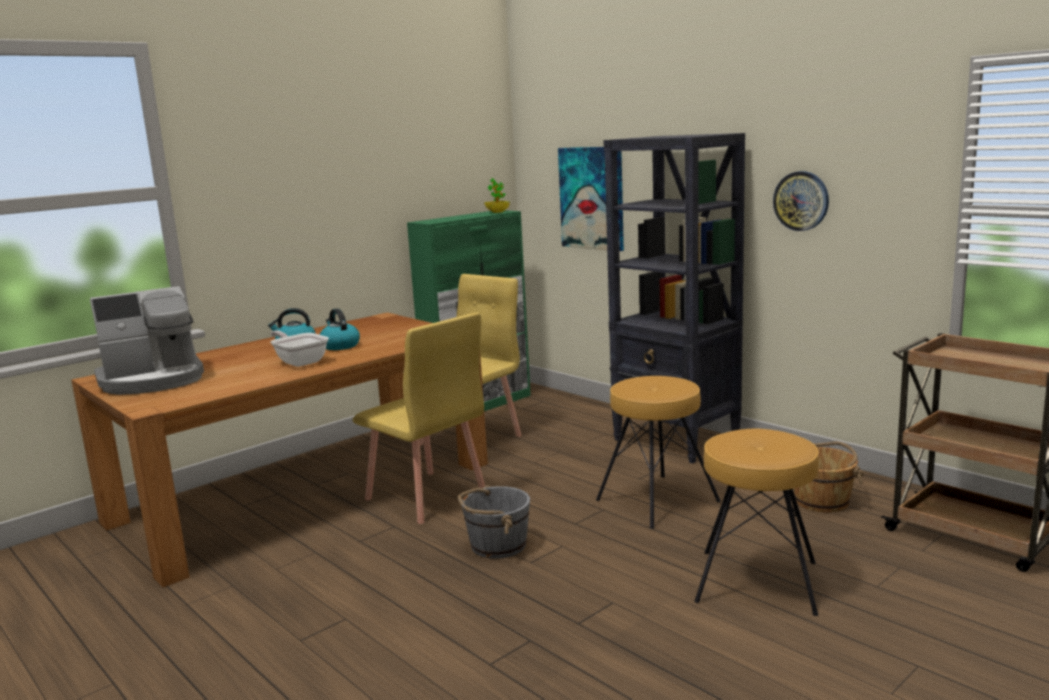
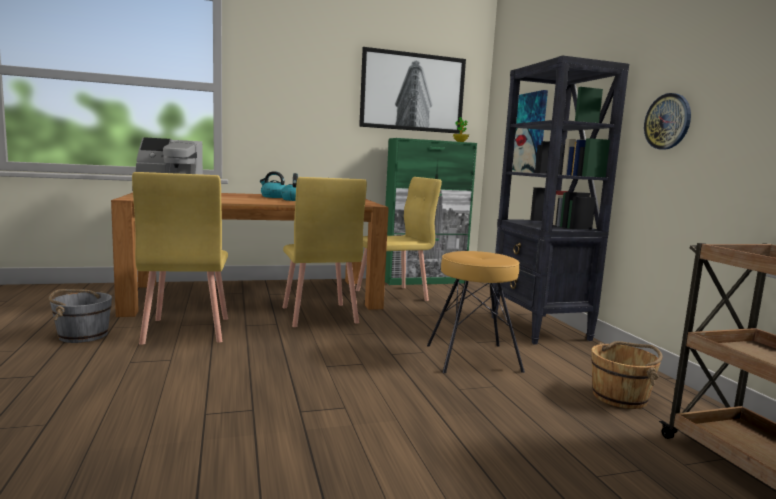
camera: 25 degrees right, 5 degrees down
frying pan [270,330,329,367] -> none
grey bucket [458,485,530,559] -> grey bucket moved to [49,289,112,343]
brown stool [694,428,819,616] -> none
none -> yellow chair [132,172,228,345]
none -> picture [359,47,466,134]

